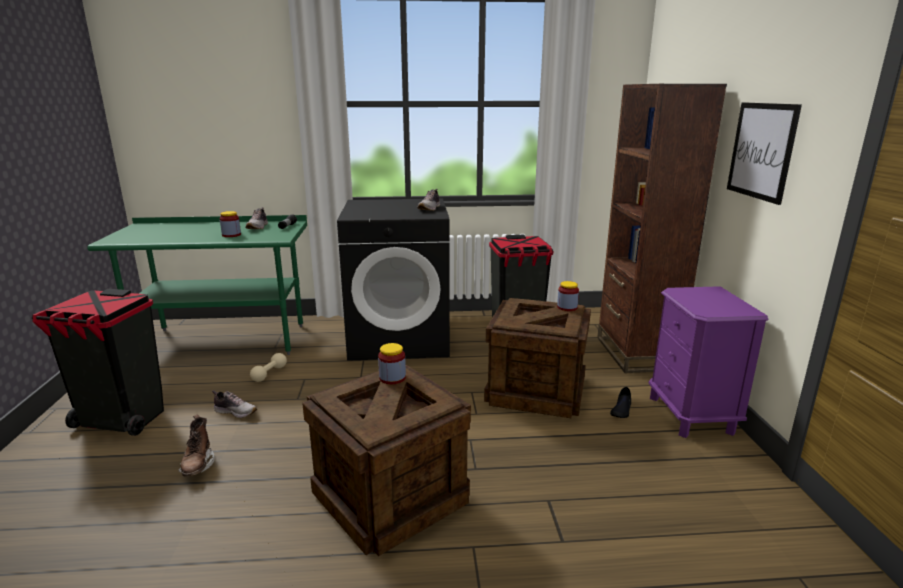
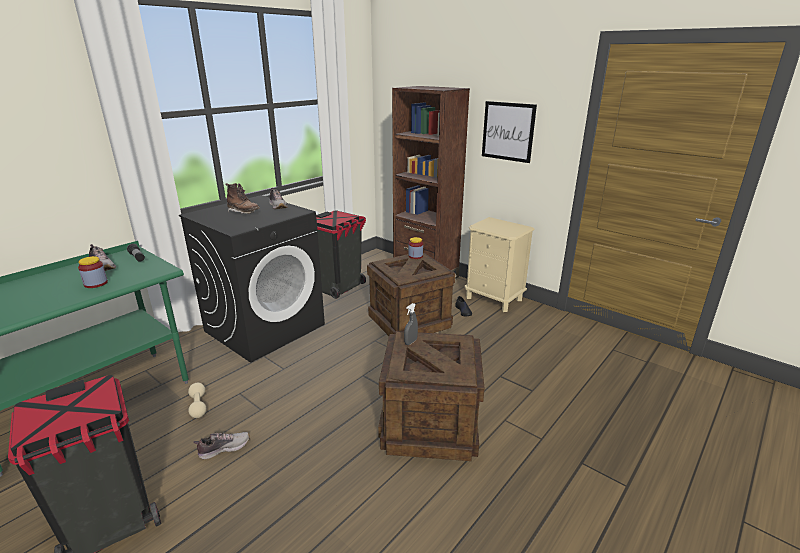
camera: 45 degrees left, 5 degrees up
brown boot [178,414,215,477] -> brown boot moved to [225,183,260,214]
jar [378,343,406,384] -> grey spray bottle [404,303,418,345]
purple nightstand [649,286,768,438] -> beige nightstand [465,217,535,312]

